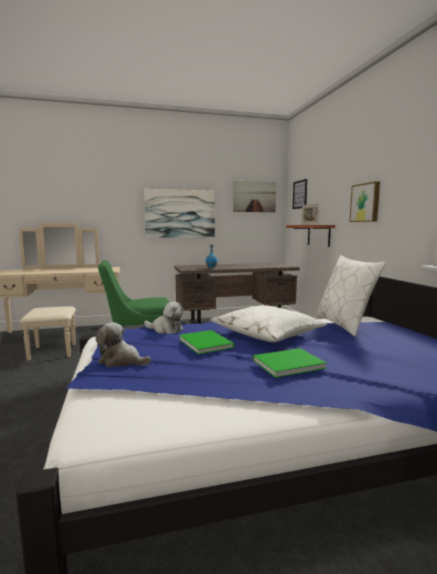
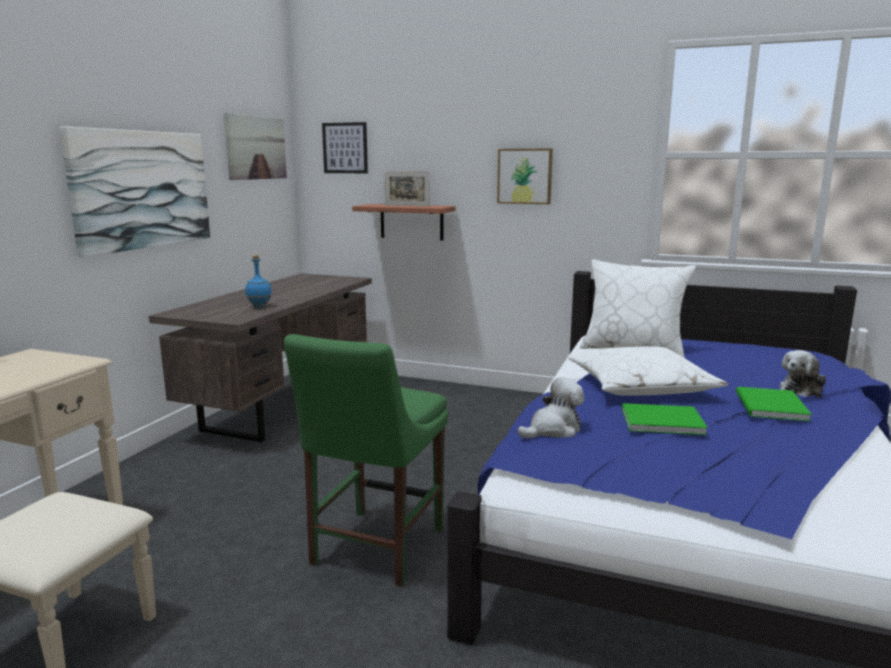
camera: 55 degrees left, 5 degrees up
plush toy [96,322,151,367] -> plush toy moved to [779,350,826,398]

